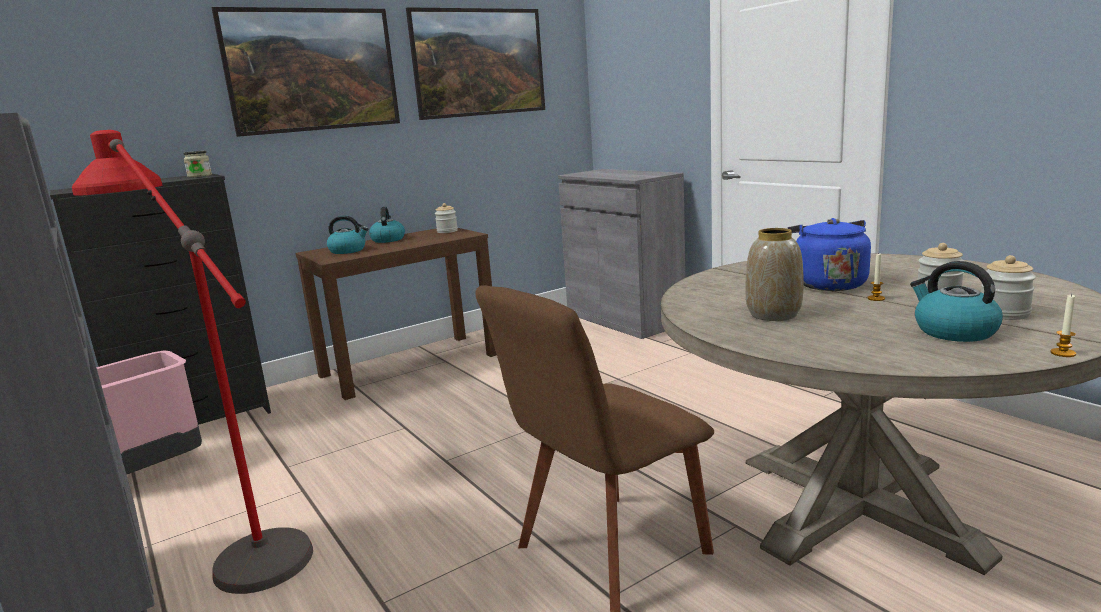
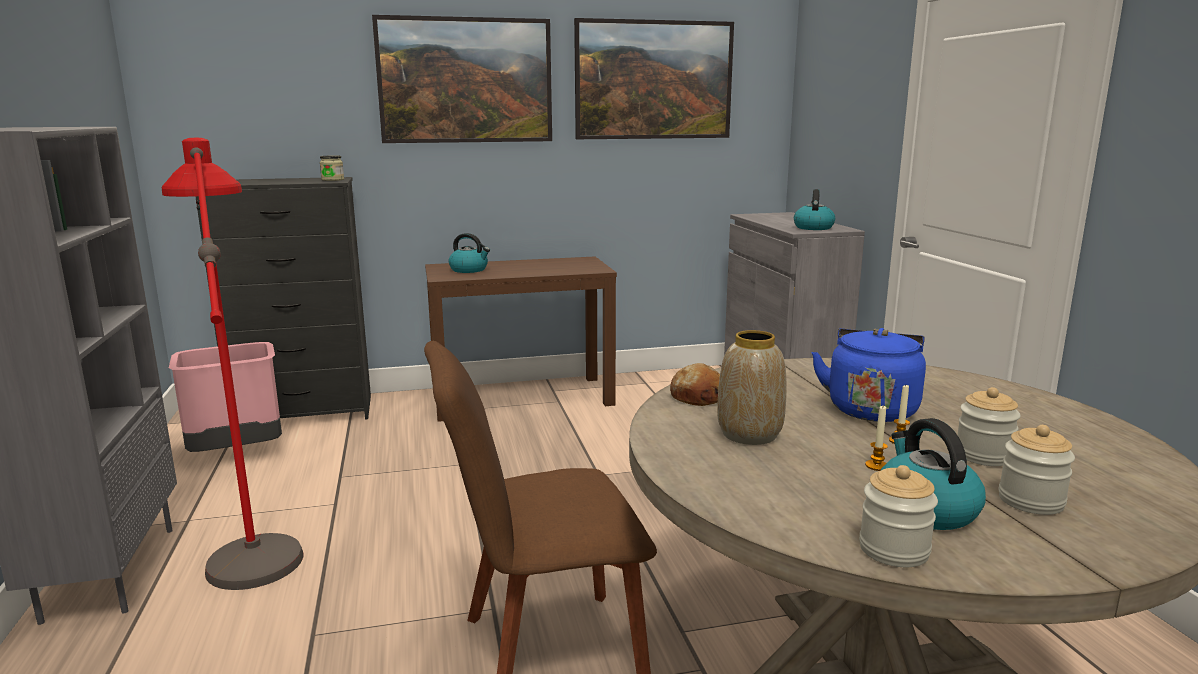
camera: 20 degrees right, 0 degrees up
kettle [369,206,405,243] -> kettle moved to [794,189,835,230]
jar [435,203,458,233] -> jar moved to [859,465,938,567]
candle [1050,294,1076,357] -> candle moved to [865,406,888,471]
none -> bread [670,363,720,406]

